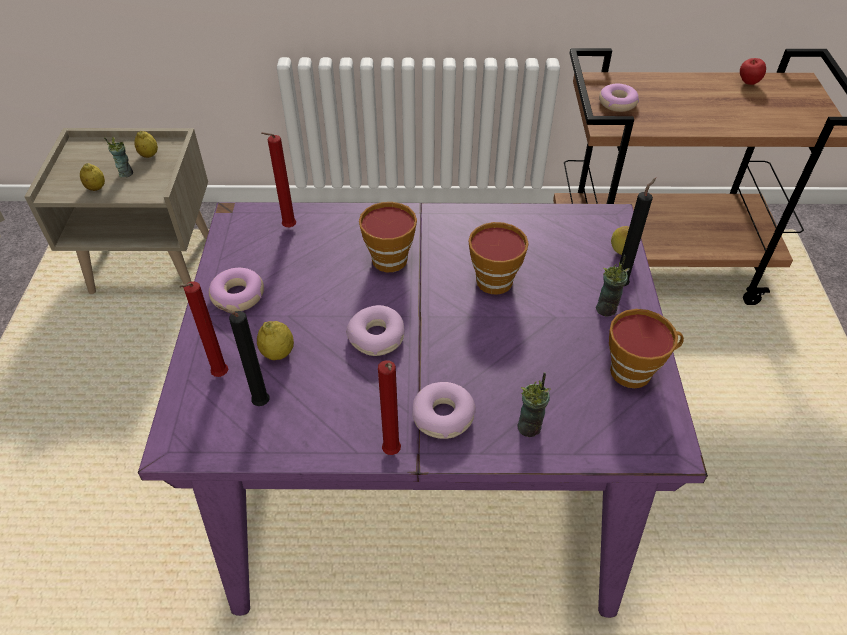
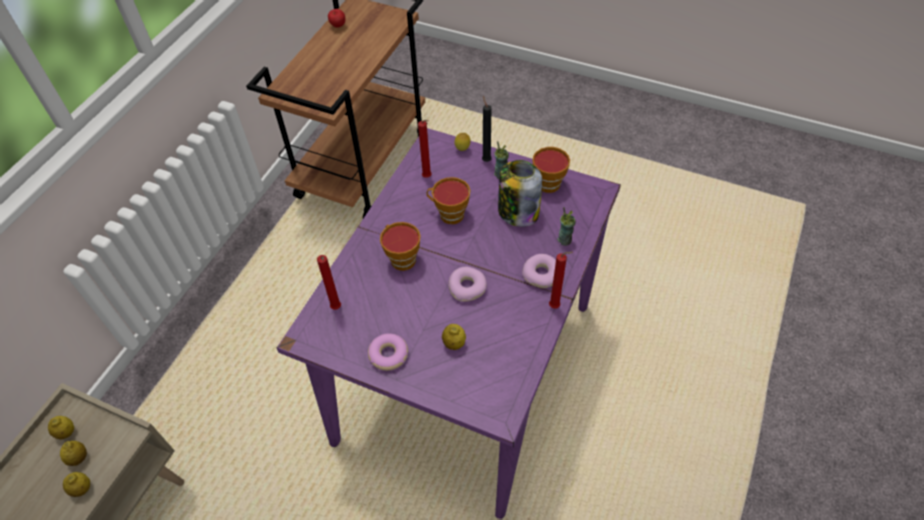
camera: 65 degrees left, 5 degrees up
cup [104,137,133,177] -> lemon [60,441,87,466]
red candle [179,281,228,377] -> red candle moved to [418,120,432,178]
black candle [216,305,270,406] -> none
donut [599,84,639,112] -> none
none -> jar [498,160,542,227]

